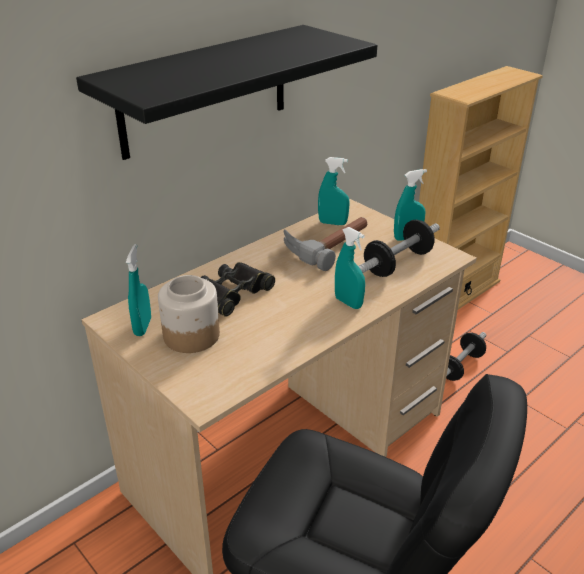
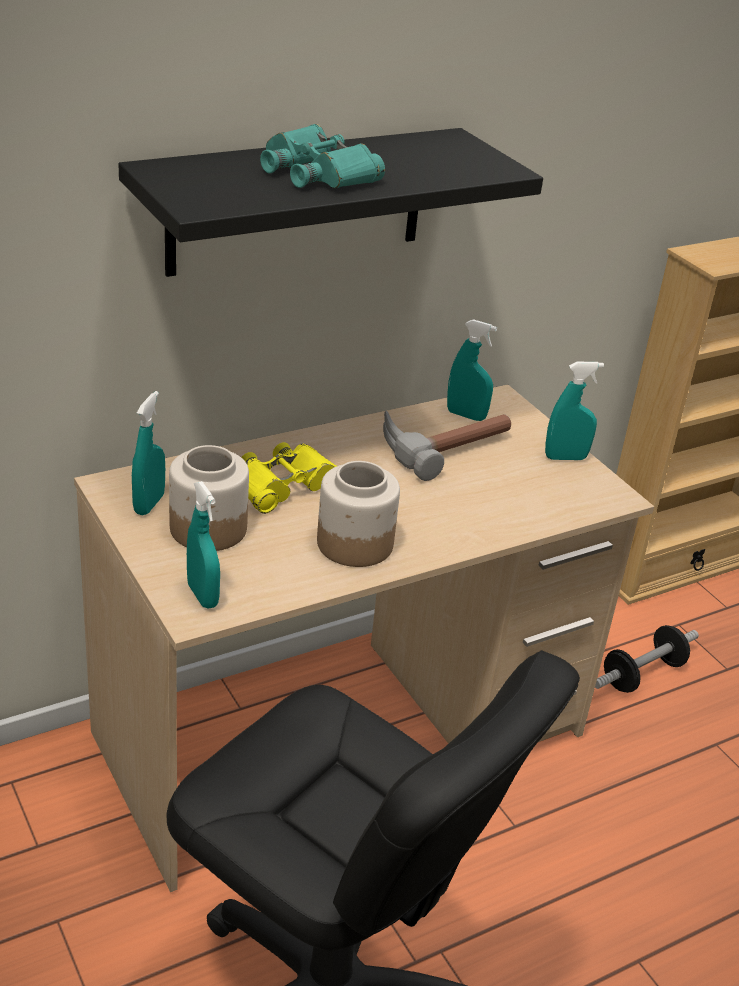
camera: 10 degrees right, 0 degrees up
black binoculars [200,262,275,317] -> yellow binoculars [241,442,336,514]
turquoise spray bottle [335,227,365,309] -> turquoise spray bottle moved to [187,481,220,608]
dumbbell [358,219,440,277] -> none
none -> turquoise binoculars [260,124,385,188]
none -> jar [317,461,400,567]

